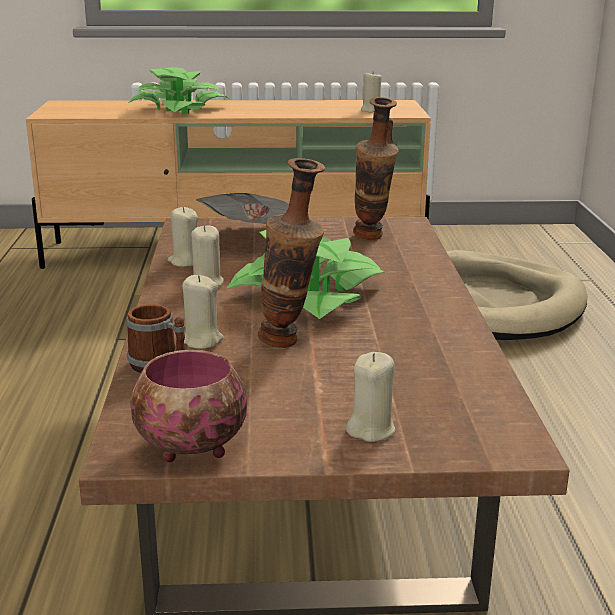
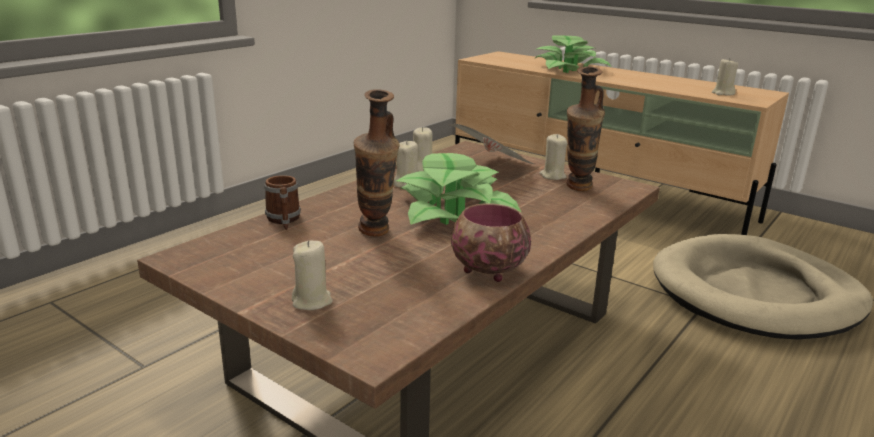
camera: 40 degrees right, 0 degrees up
bowl [130,350,247,462] -> bowl moved to [451,203,531,282]
beige candle [182,275,224,349] -> beige candle moved to [539,134,568,180]

